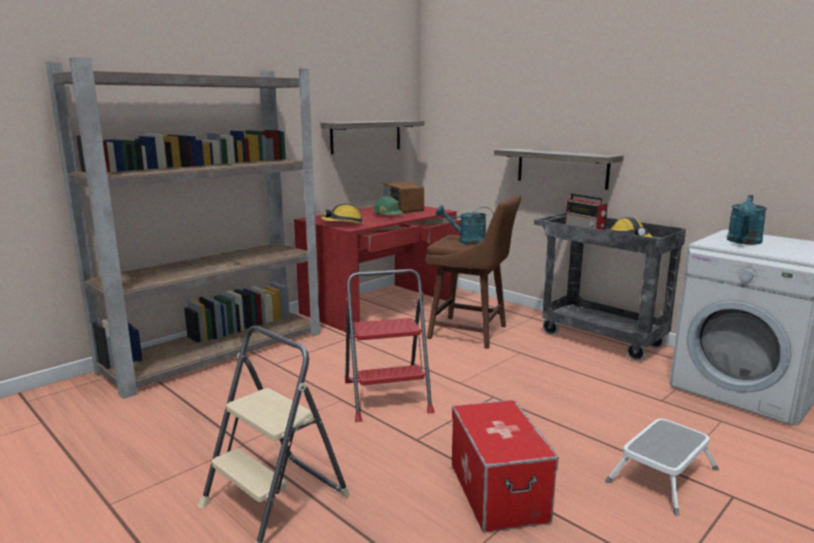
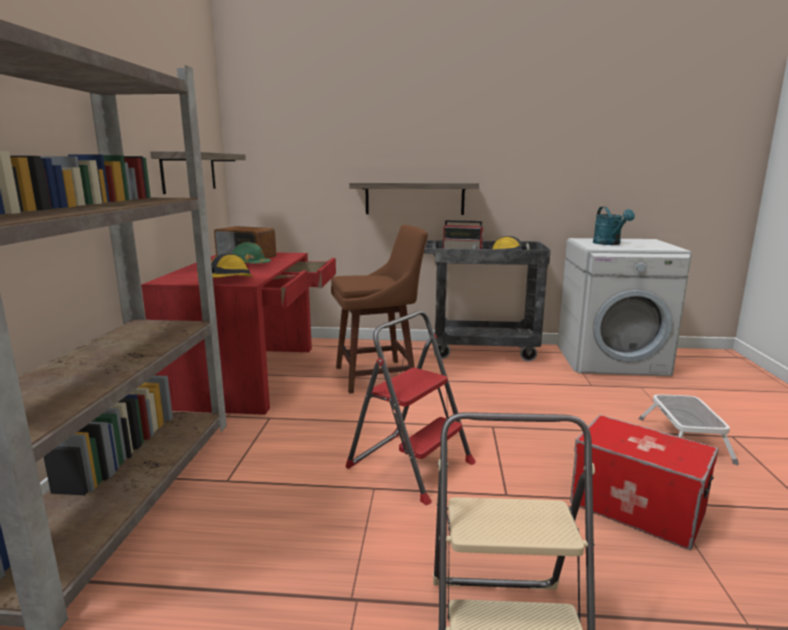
camera: 40 degrees left, 0 degrees up
turquoise watering can [436,205,494,245] -> none

